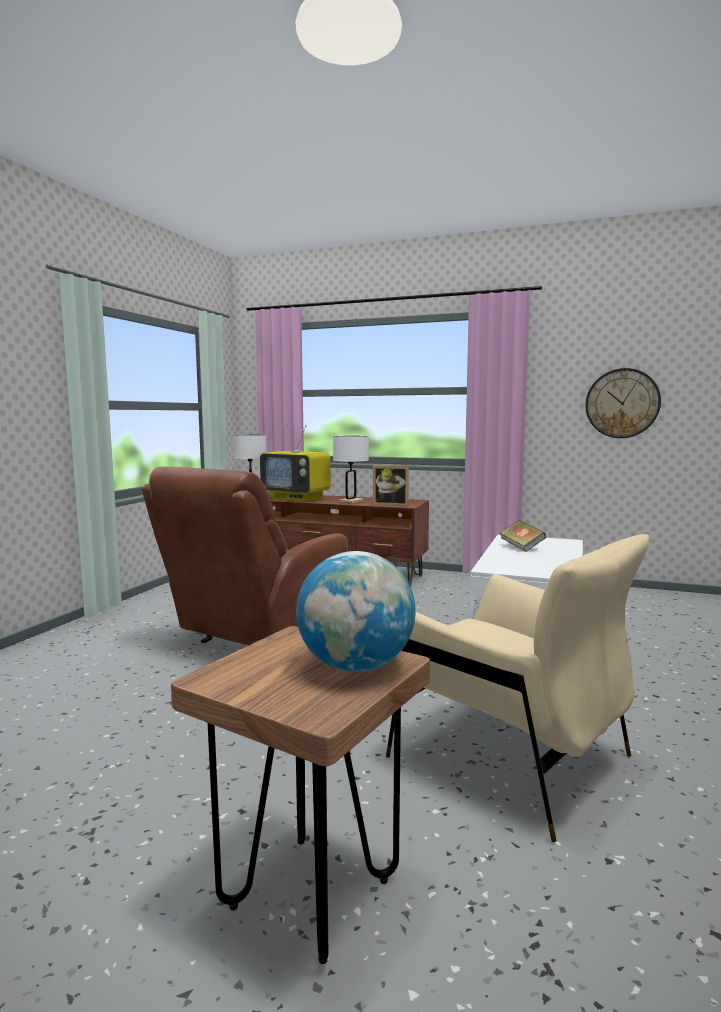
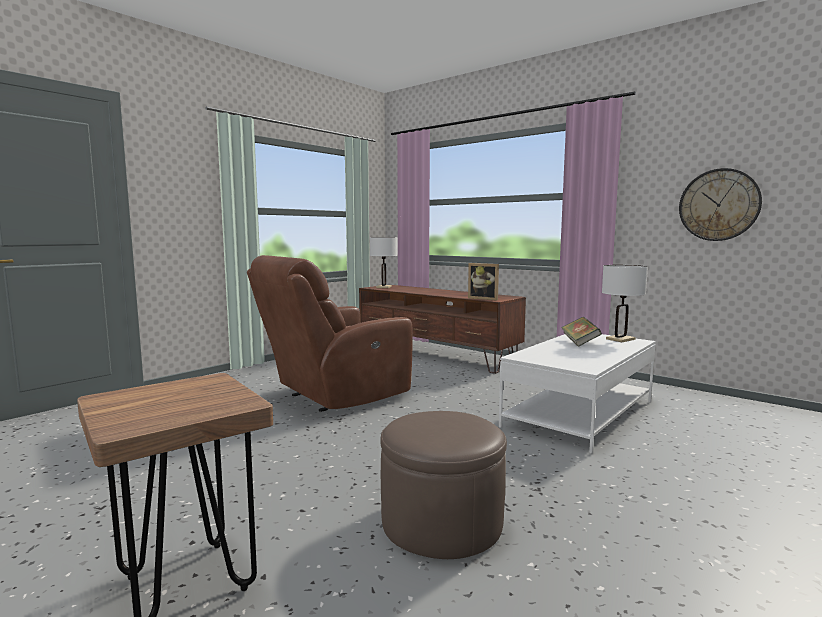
camera: 20 degrees right, 0 degrees up
television [260,424,331,502] -> none
globe [296,551,415,672] -> none
white table lamp [333,436,369,503] -> white table lamp moved to [602,265,648,342]
beige armchair [386,534,649,842] -> brown ottoman [380,411,507,559]

